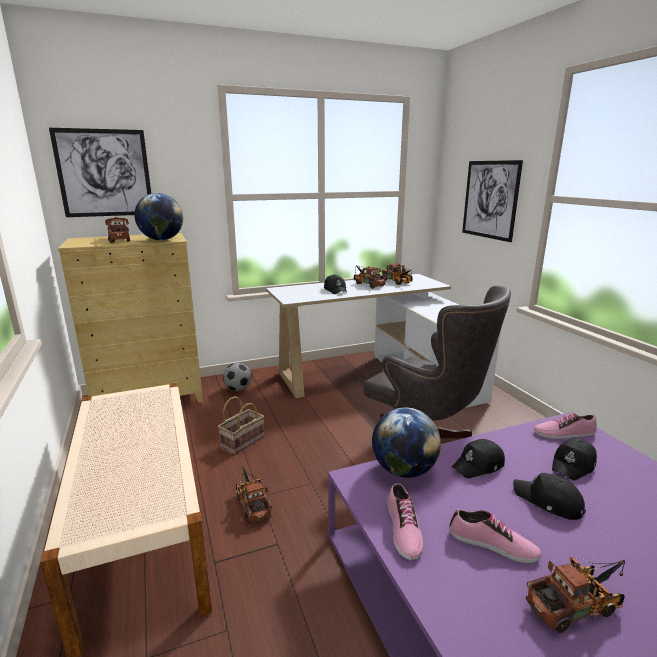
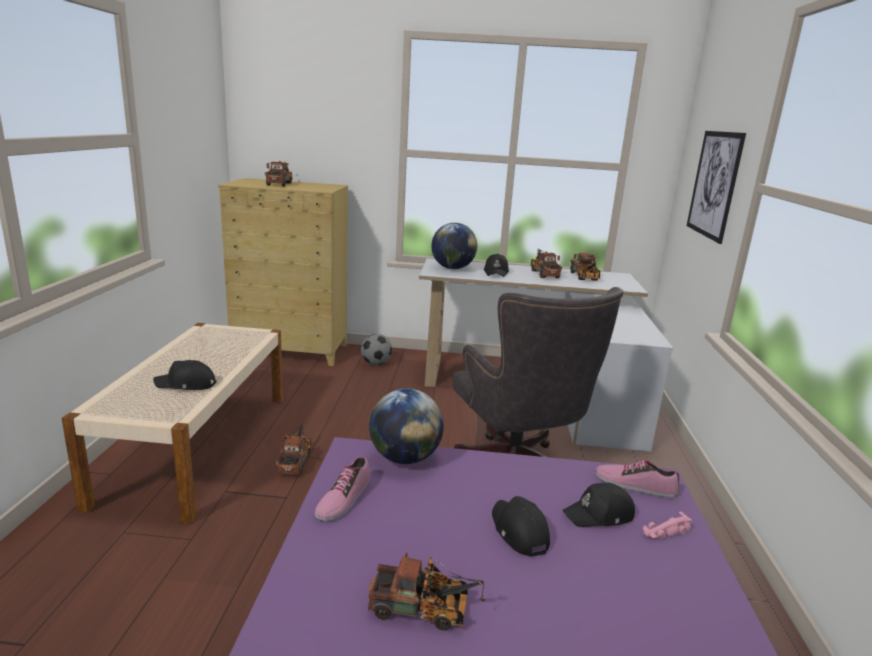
camera: 25 degrees right, 0 degrees up
picture [49,128,151,217] -> none
globe [134,193,183,240] -> globe moved to [431,223,477,269]
basket [218,396,264,455] -> none
shoe [450,509,542,563] -> none
black cap [452,439,505,478] -> black cap moved to [153,360,217,390]
none -> pink toy car [643,512,692,539]

